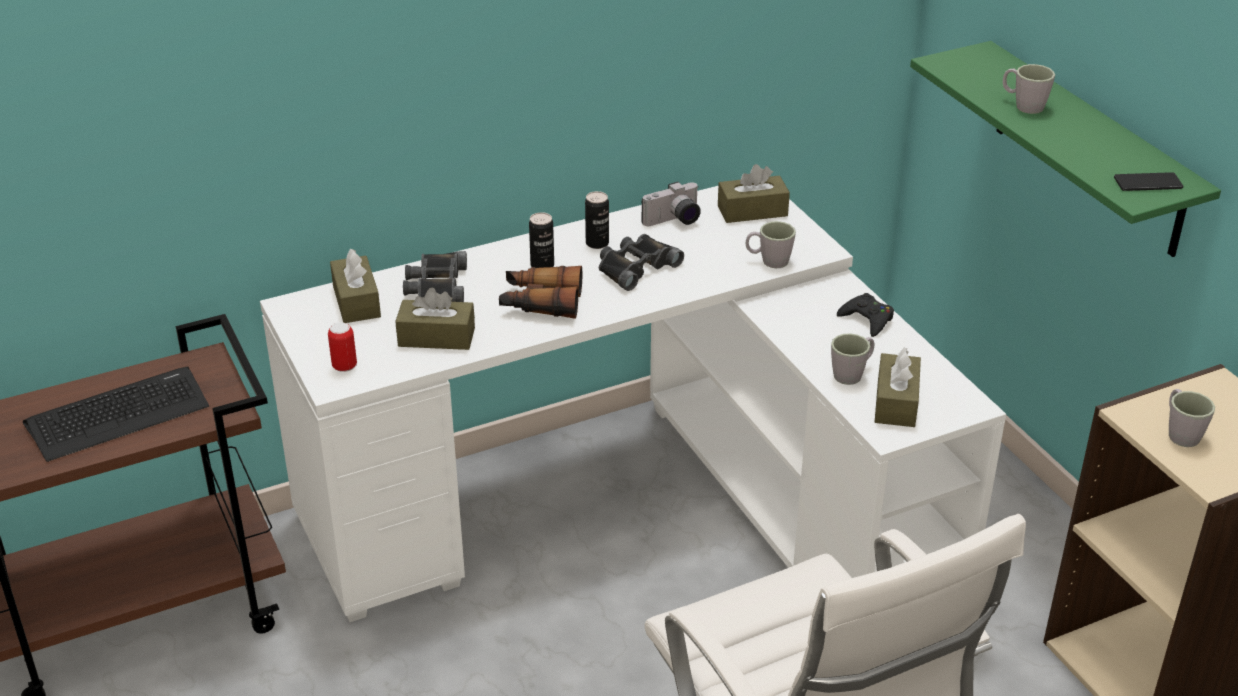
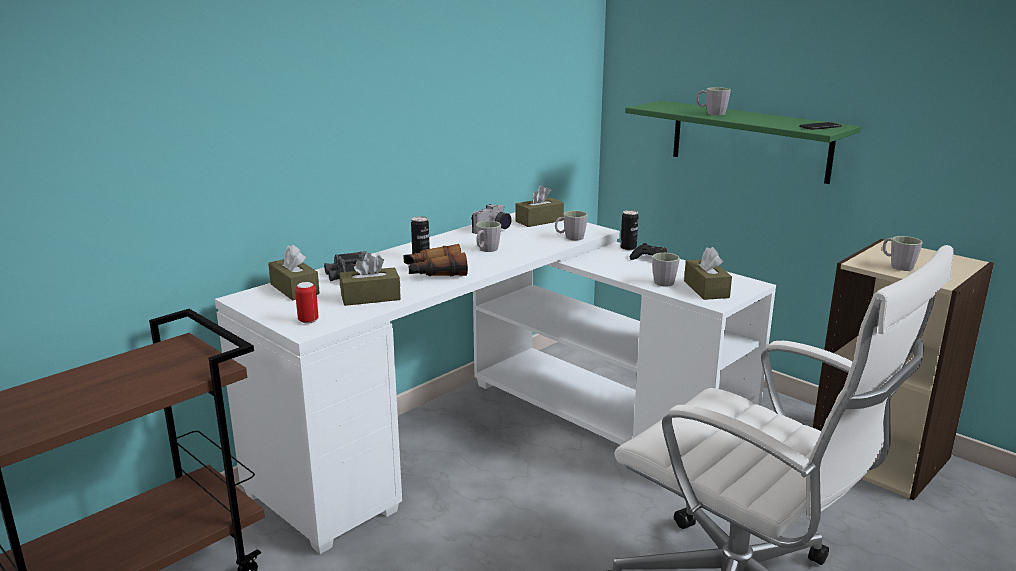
camera: 20 degrees left, 15 degrees down
keyboard [23,366,209,462] -> none
can [585,191,609,249] -> can moved to [621,210,638,250]
black binoculars [599,234,684,291] -> grey mug [476,221,501,252]

